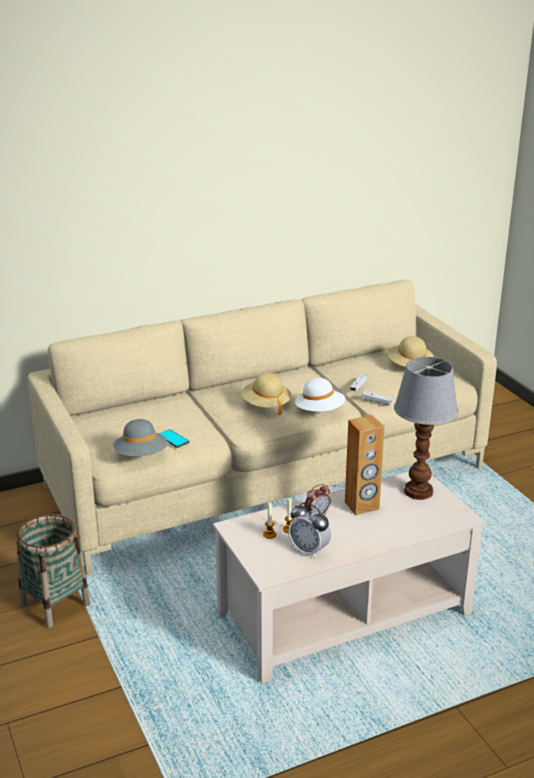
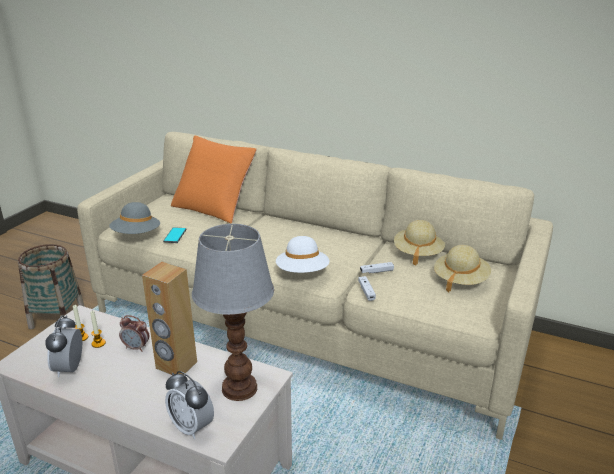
camera: 50 degrees right, 0 degrees up
beige hat [241,373,291,415] -> beige hat moved to [394,220,445,266]
none -> alarm clock [165,371,214,439]
none -> orange pillow [171,135,257,224]

